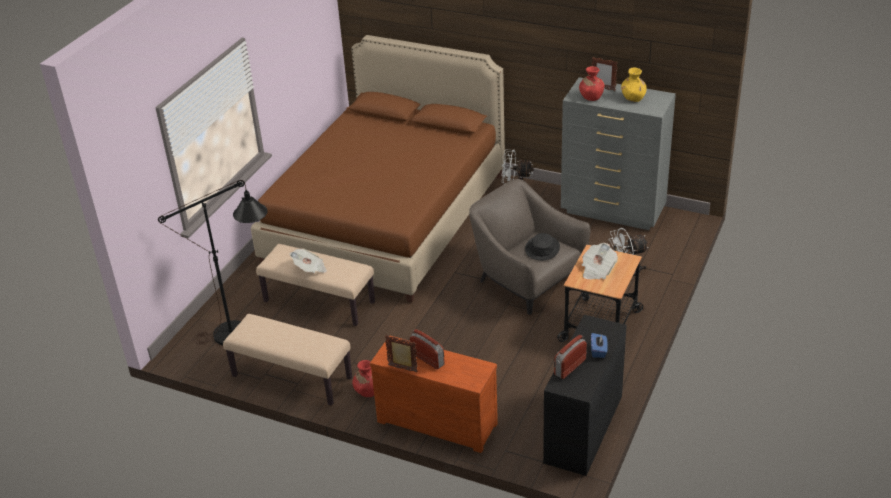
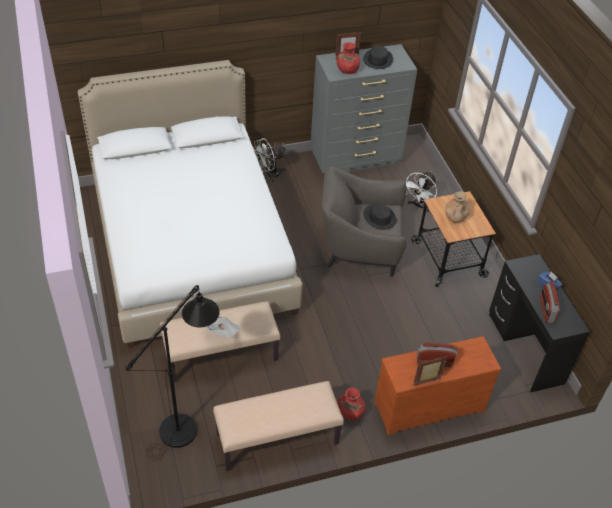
camera: 45 degrees left, 10 degrees up
brown bed [251,35,505,303] -> white bed [78,60,303,348]
newspaper [582,243,618,279] -> brown vase [445,191,470,223]
yellow vase [621,67,647,102] -> black hat [363,46,393,69]

